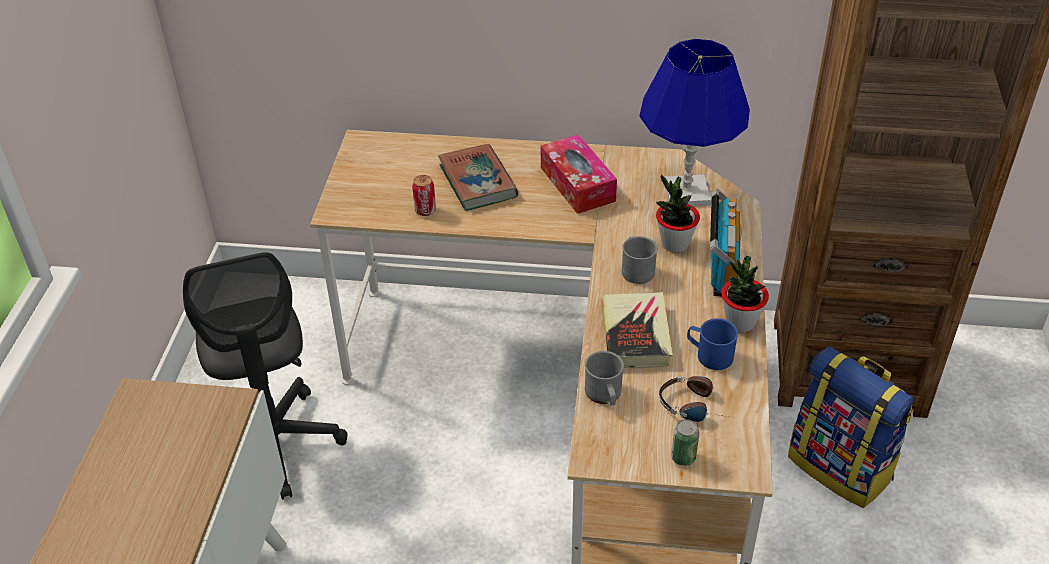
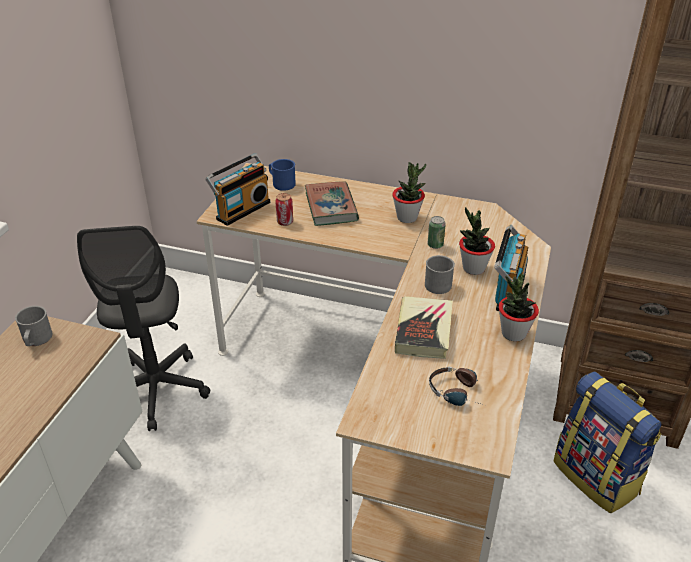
camera: 10 degrees right, 5 degrees down
tissue box [541,134,617,214] -> potted plant [392,162,426,223]
grey mug [585,351,624,406] -> grey mug moved to [15,306,52,346]
blue table lamp [639,39,750,206] -> none
can [671,419,699,466] -> can moved to [427,216,446,249]
blue mug [687,318,738,370] -> blue mug moved to [269,159,296,191]
none -> radio [205,153,270,226]

